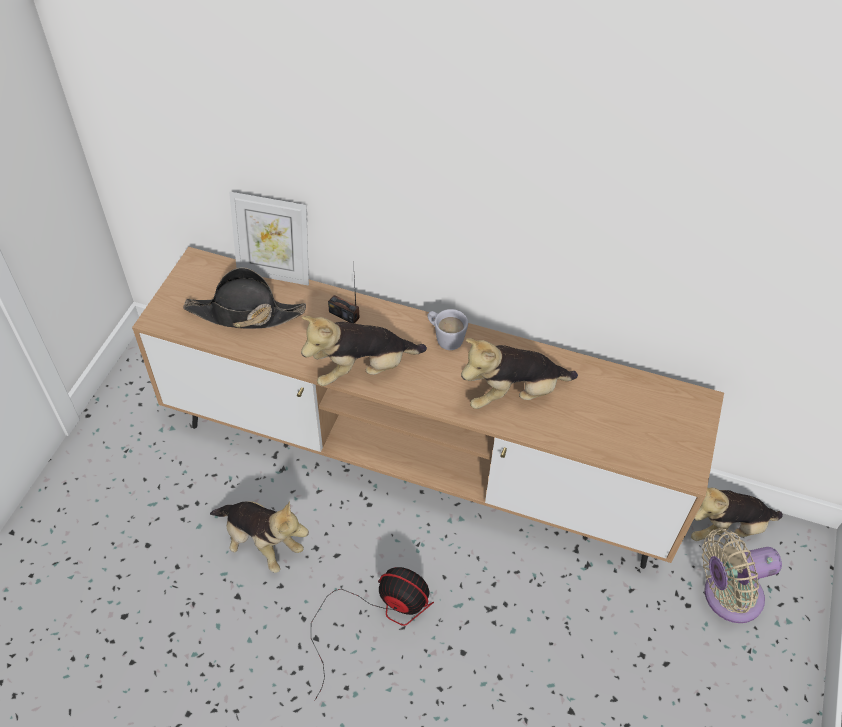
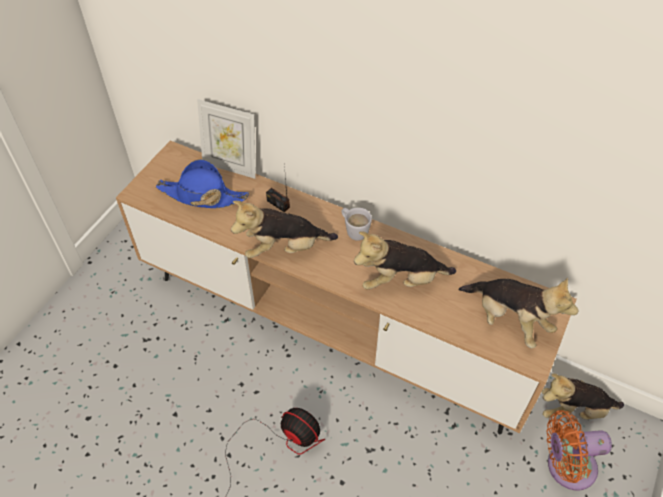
camera: 10 degrees right, 0 degrees up
black hat [183,267,306,329] -> blue hat [156,159,249,208]
plush toy [210,501,309,573] -> plush toy moved to [458,278,579,348]
beige fan [702,528,782,623] -> orange fan [546,410,612,490]

